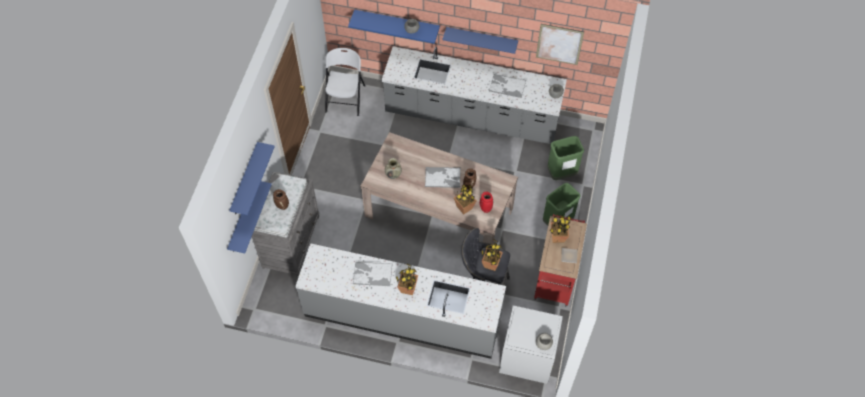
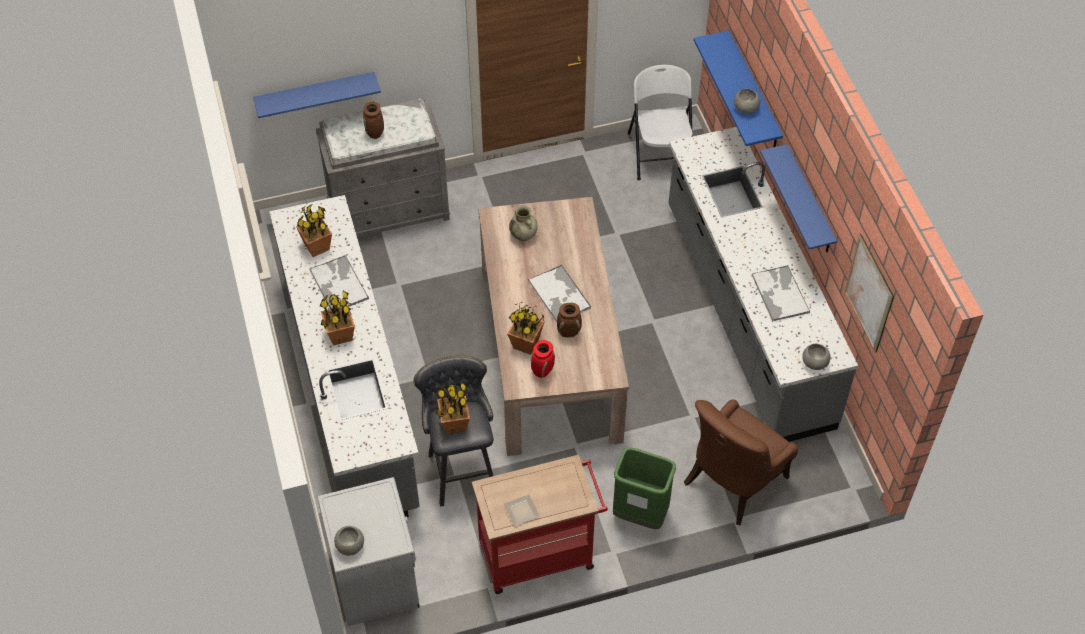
camera: 60 degrees right, 5 degrees down
blue shelf [229,142,275,215] -> none
white chair [325,48,365,116] -> white chair turned 75 degrees counterclockwise [627,65,693,180]
green trash can [547,136,584,180] -> brown chair [684,399,798,525]
potted plant [550,215,571,243] -> potted plant moved to [296,204,332,257]

